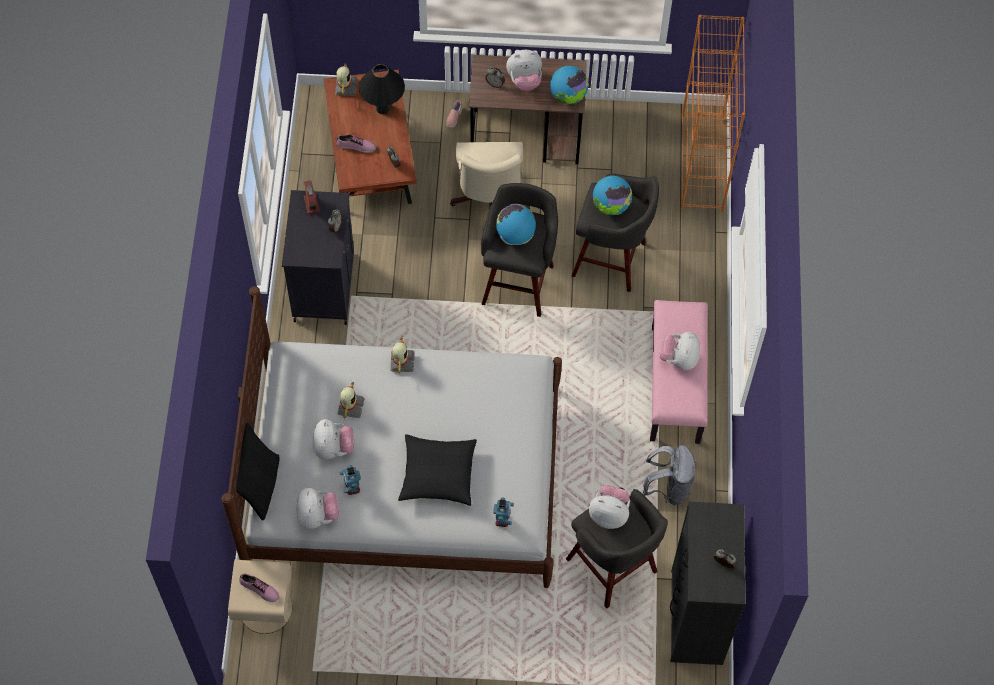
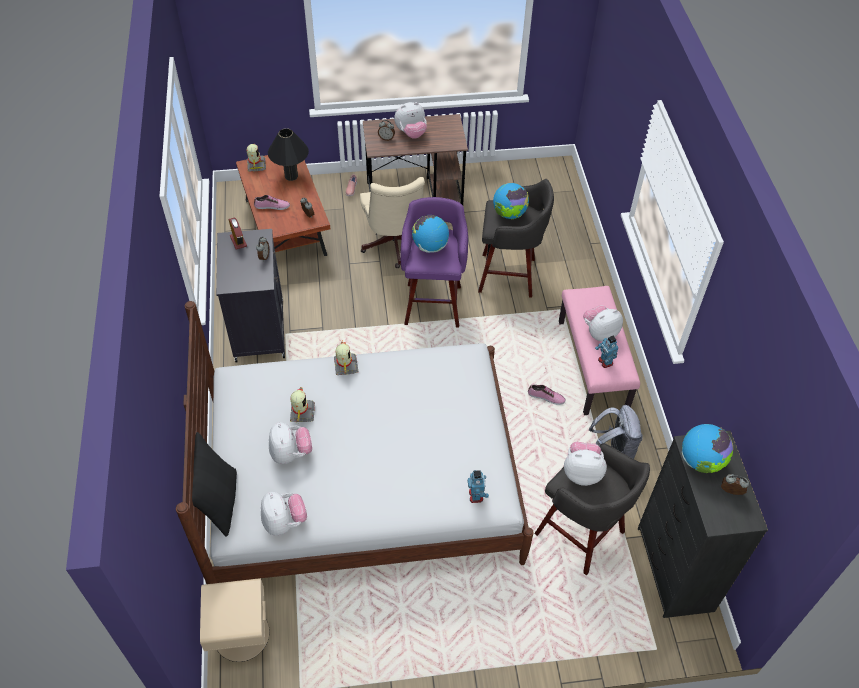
camera: 10 degrees left, 10 degrees down
shoe [239,574,280,602] -> shoe moved to [528,384,565,405]
toy robot [340,465,361,495] -> toy robot moved to [595,336,618,368]
black pillow [398,434,477,506] -> none
grey stool [481,183,558,317] -> purple stool [400,197,468,327]
globe [550,66,589,104] -> globe moved to [682,424,733,473]
plush toy [660,332,700,370] -> plush toy turned 60 degrees clockwise [583,305,623,341]
orange bookcase [681,15,745,212] -> none

